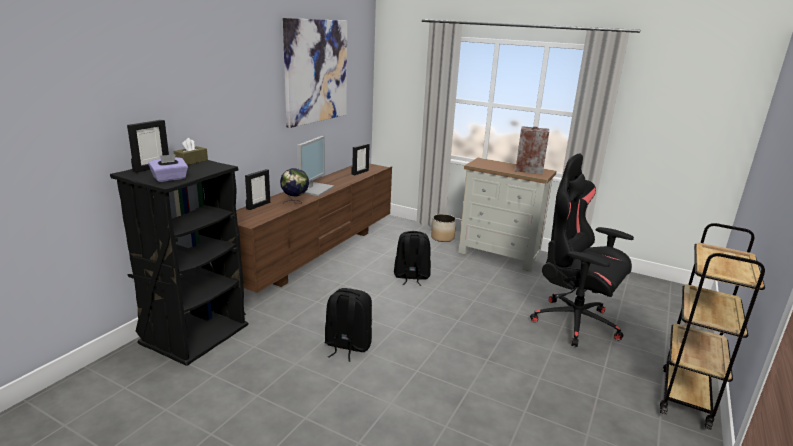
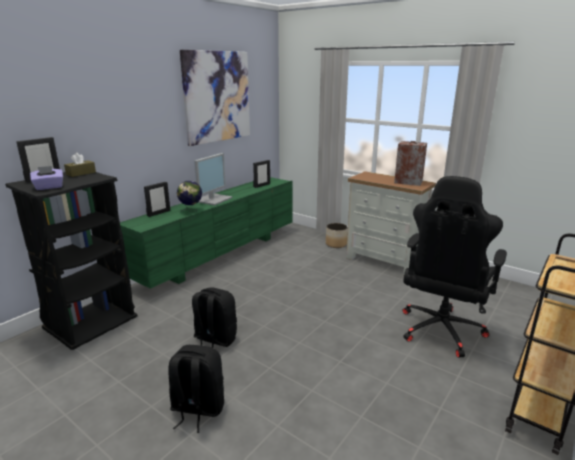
camera: 10 degrees right, 0 degrees up
brown cabinet [236,163,392,293] -> green cabinet [120,177,293,289]
black backpack [394,231,431,286] -> black backpack moved to [168,345,224,433]
black office chair [530,153,634,347] -> black office chair turned 105 degrees counterclockwise [403,176,507,358]

